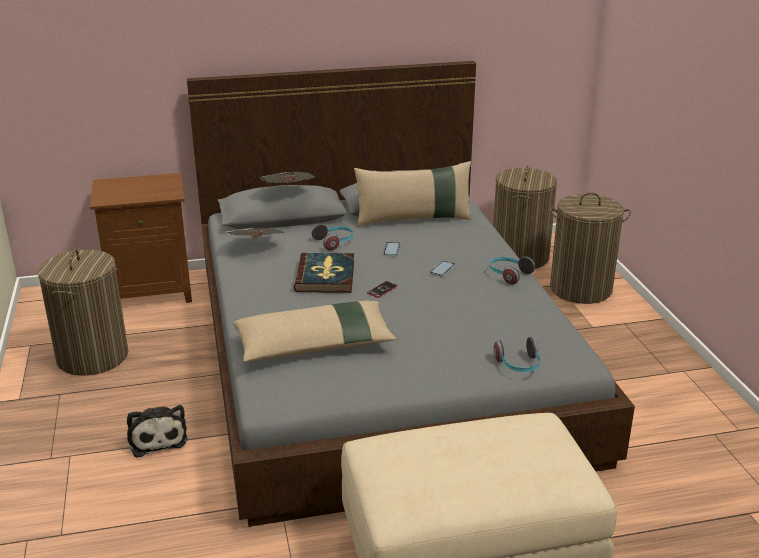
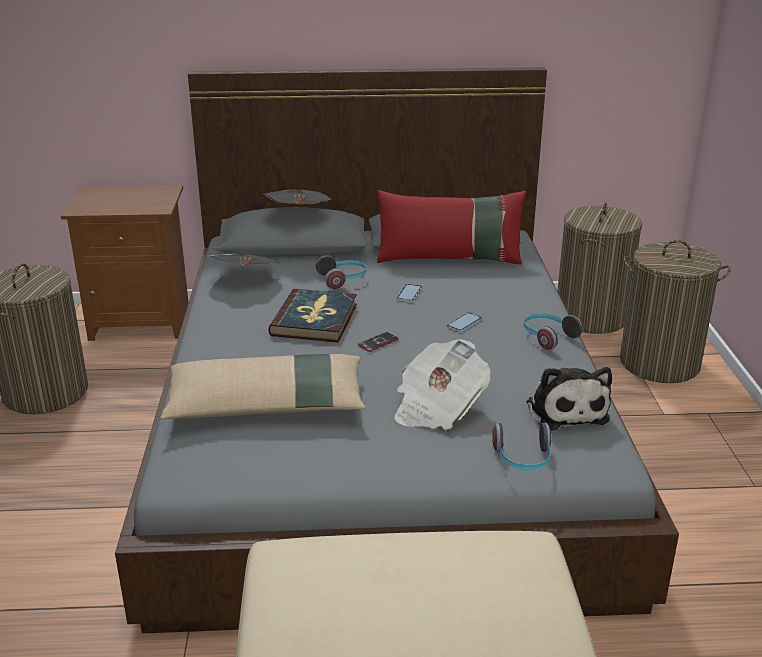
camera: 10 degrees right, 0 degrees up
plush toy [127,405,188,458] -> plush toy moved to [526,367,612,431]
beige pillow [354,161,472,227] -> red pillow [377,190,526,265]
none -> newspaper [394,339,491,430]

